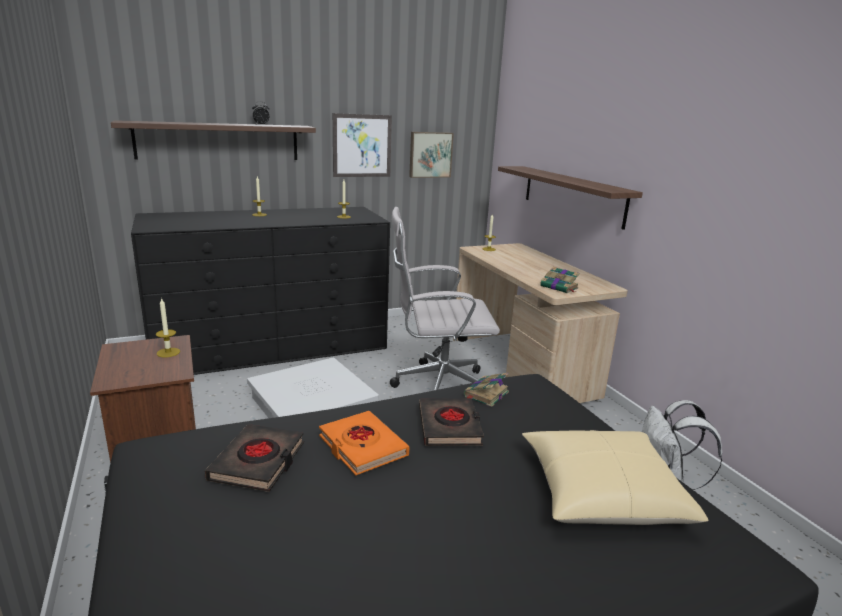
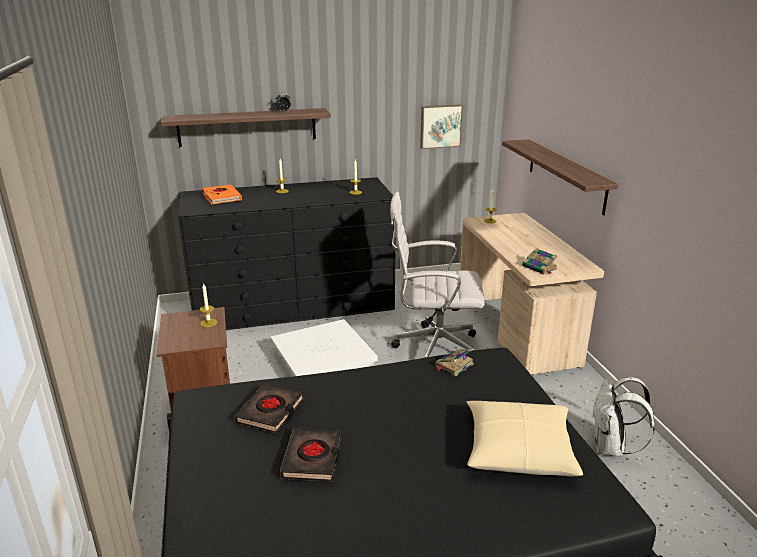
camera: 10 degrees right, 5 degrees up
orange book [319,411,410,475] -> orange book moved to [202,184,242,204]
picture [333,113,392,177] -> none
black book [419,398,484,446] -> black book moved to [280,428,342,482]

